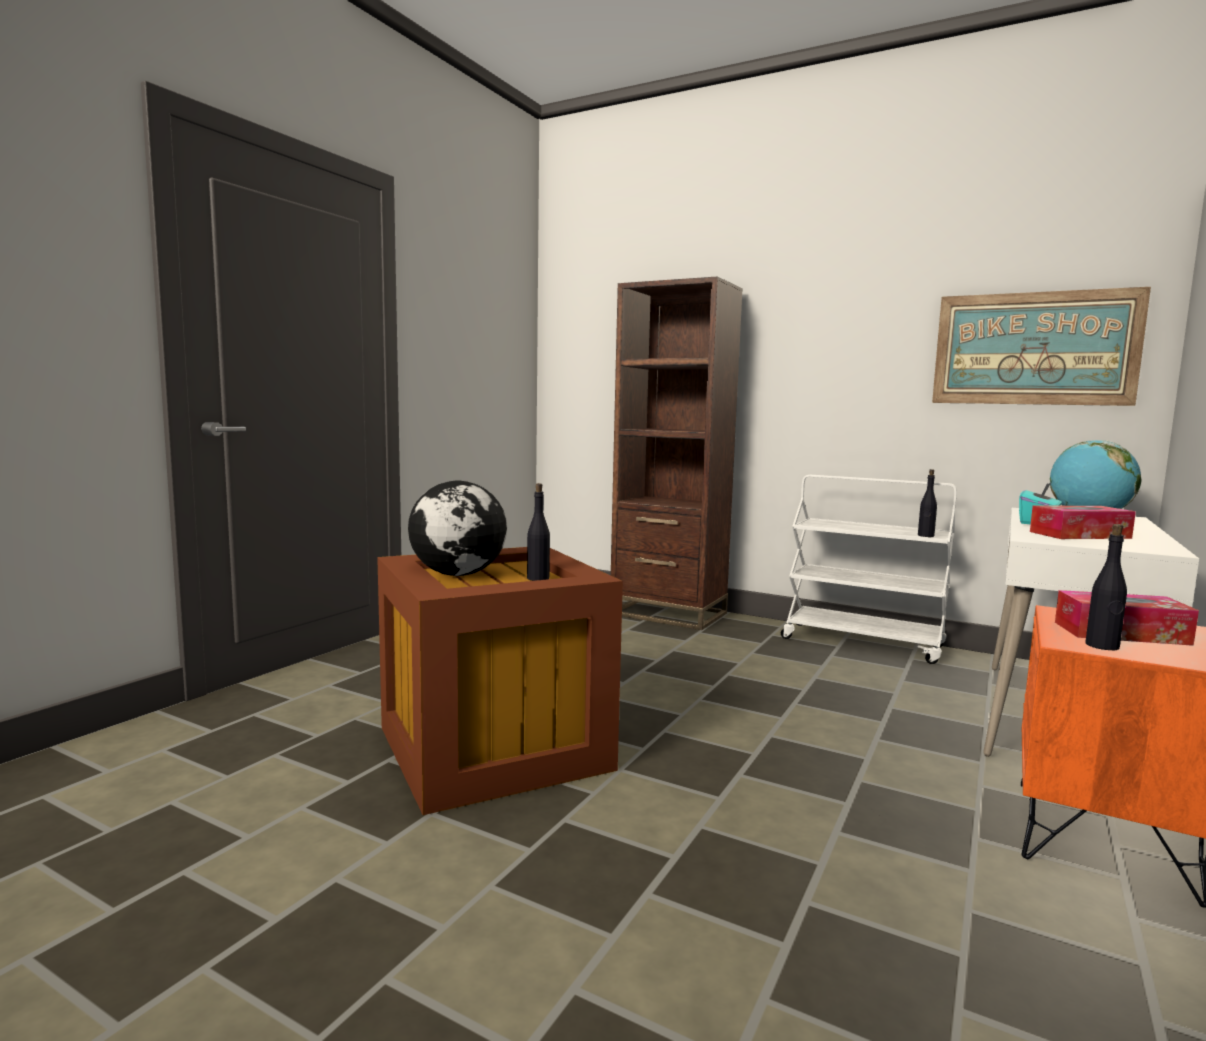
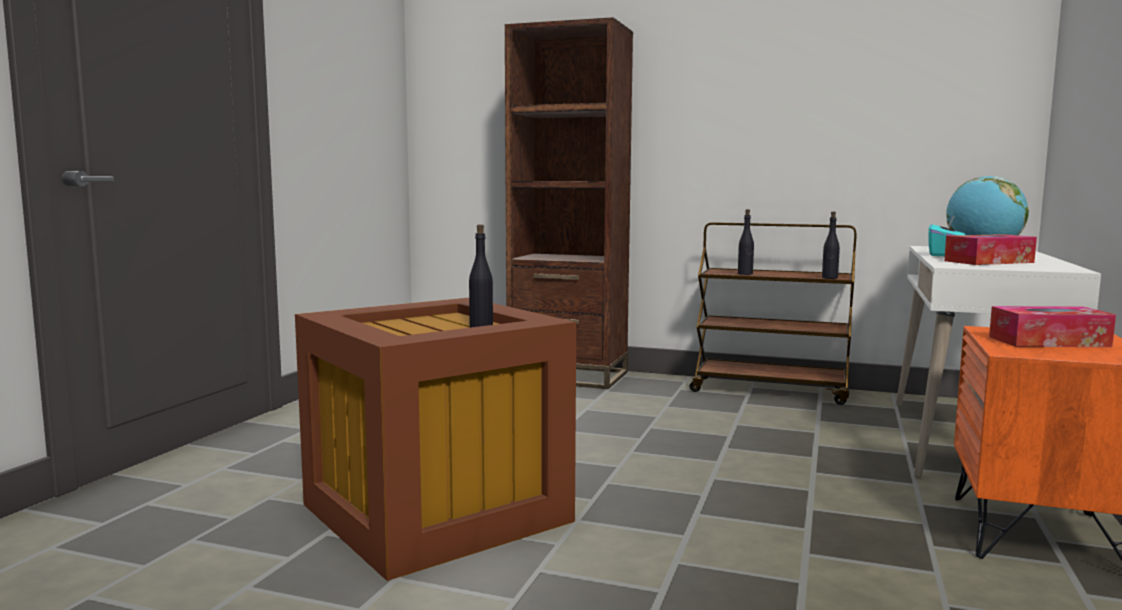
camera: 10 degrees left, 0 degrees up
globe [408,480,507,576] -> none
white cart [781,475,957,664] -> brown cart [689,222,857,405]
picture [932,287,1151,406] -> none
black bottle [1085,524,1127,650] -> black bottle moved to [738,209,754,275]

